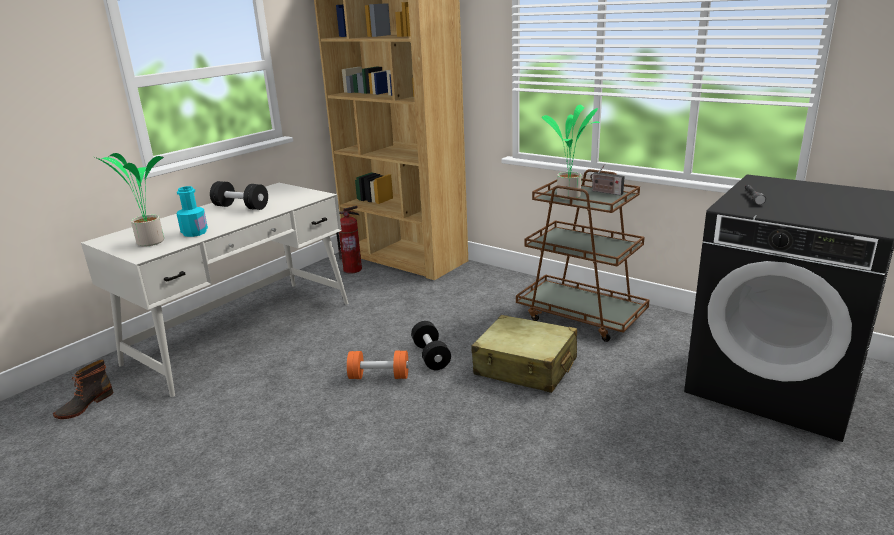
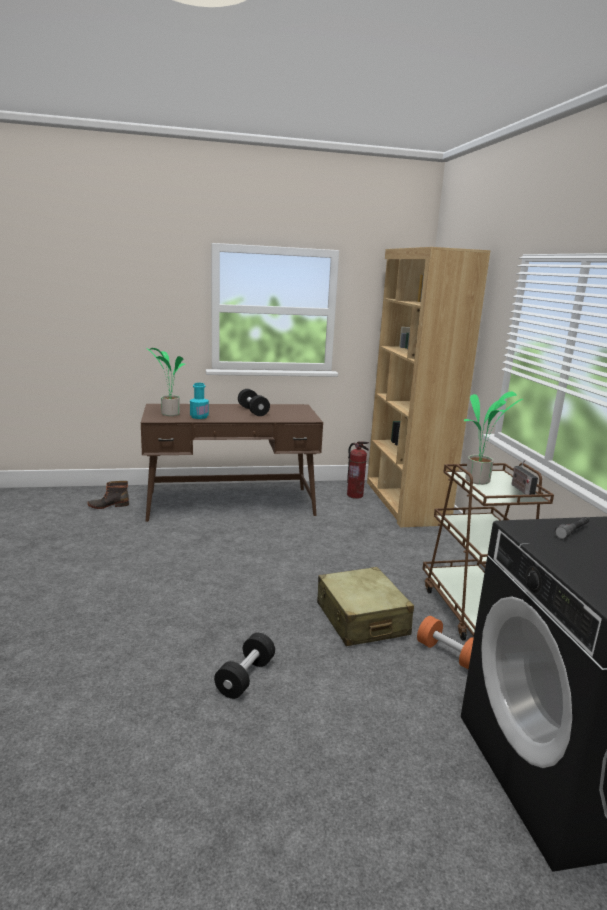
camera: 40 degrees right, 5 degrees down
white desk [81,183,349,397] -> brown desk [141,404,323,522]
orange dumbbell [347,351,409,379] -> orange dumbbell moved to [417,616,474,669]
black dumbbell [411,321,451,370] -> black dumbbell moved to [214,633,275,699]

